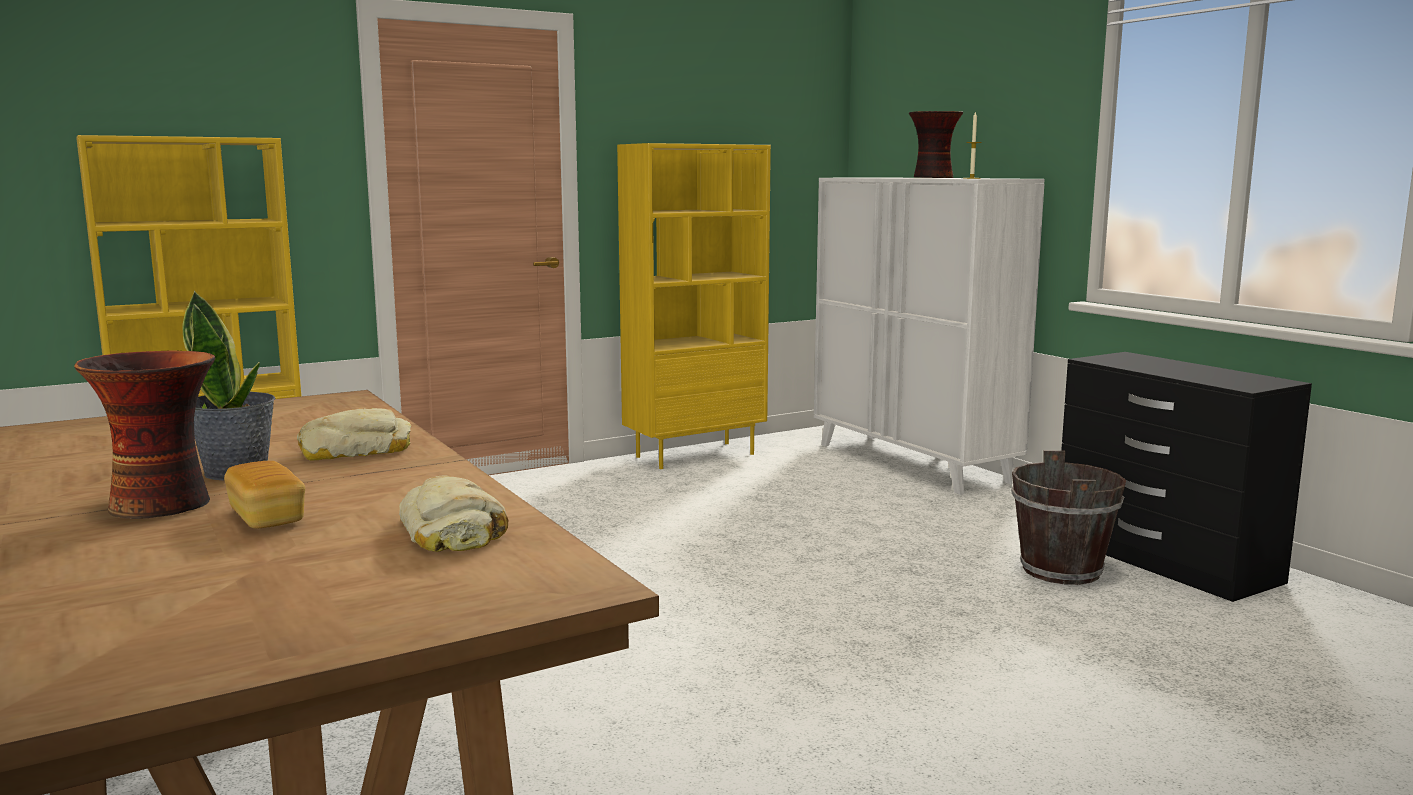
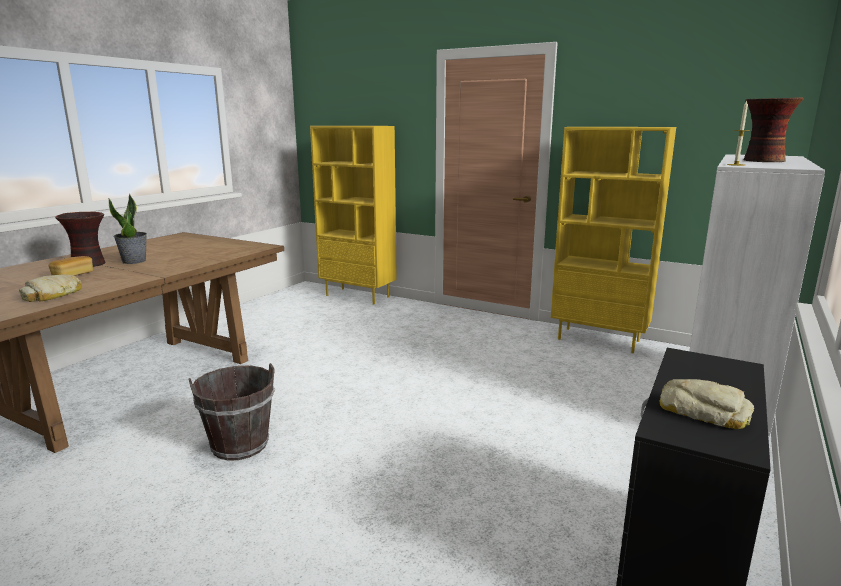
camera: 60 degrees right, 5 degrees up
bread [297,408,411,461] -> bread moved to [660,379,754,429]
brown bucket [1011,450,1126,585] -> brown bucket moved to [188,363,275,461]

